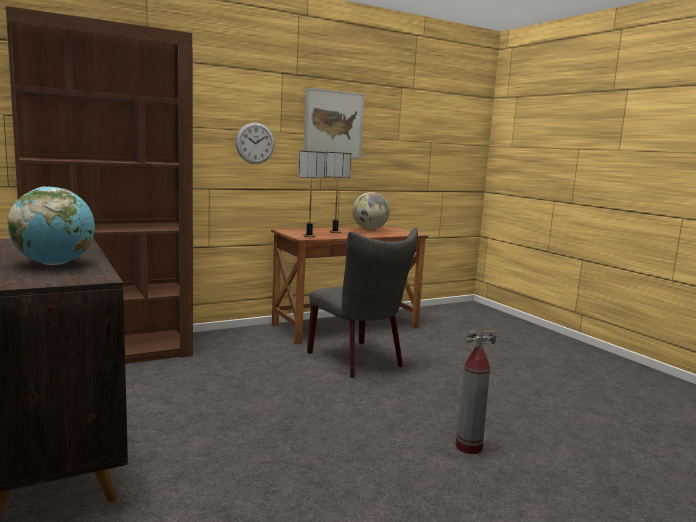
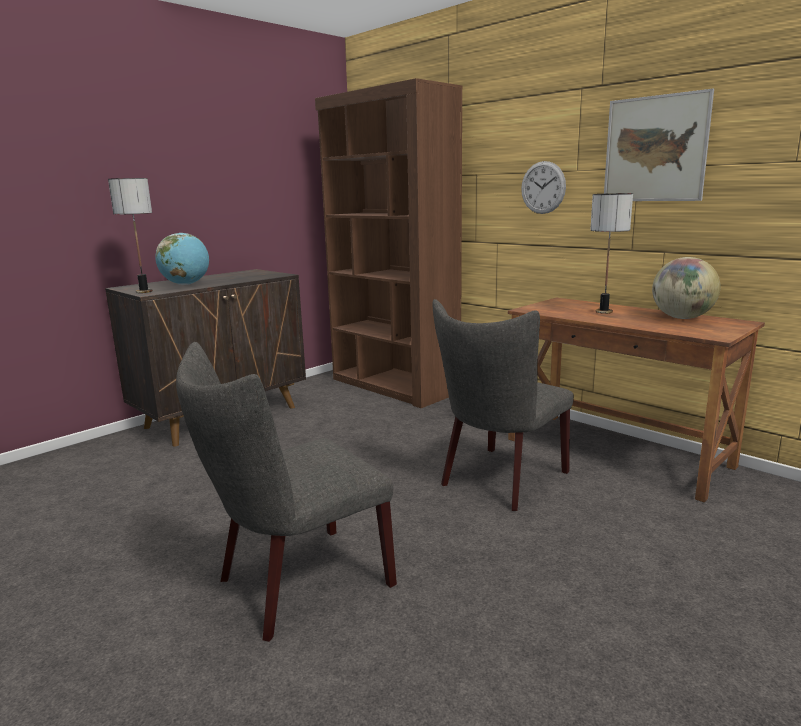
camera: 75 degrees right, 5 degrees up
table lamp [298,151,326,237] -> table lamp moved to [108,178,153,293]
fire extinguisher [455,330,497,454] -> grey chair [176,342,397,642]

